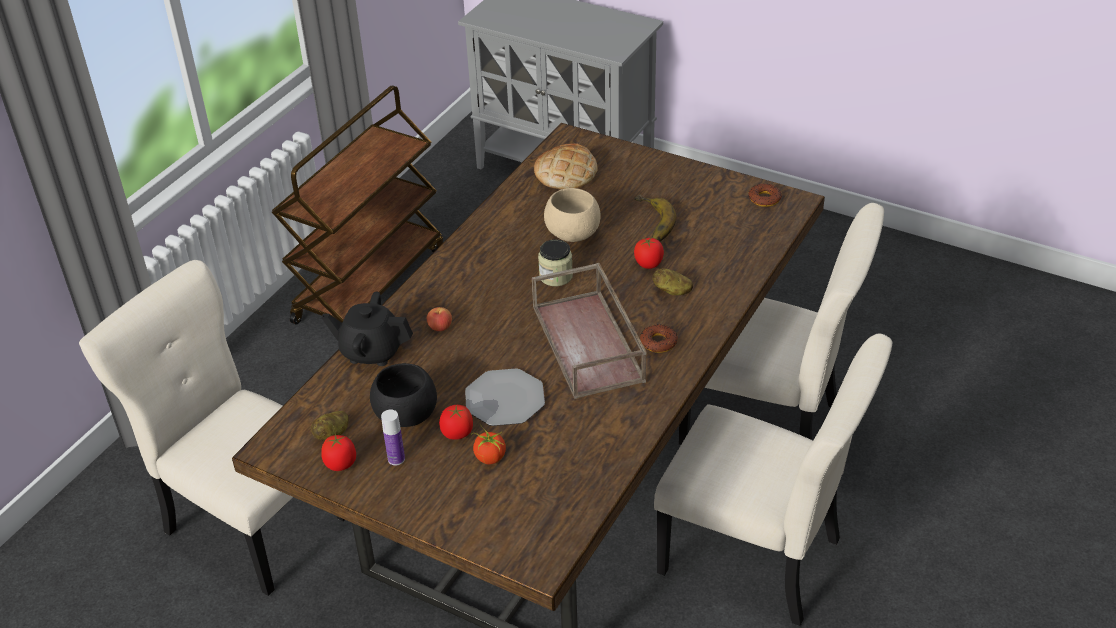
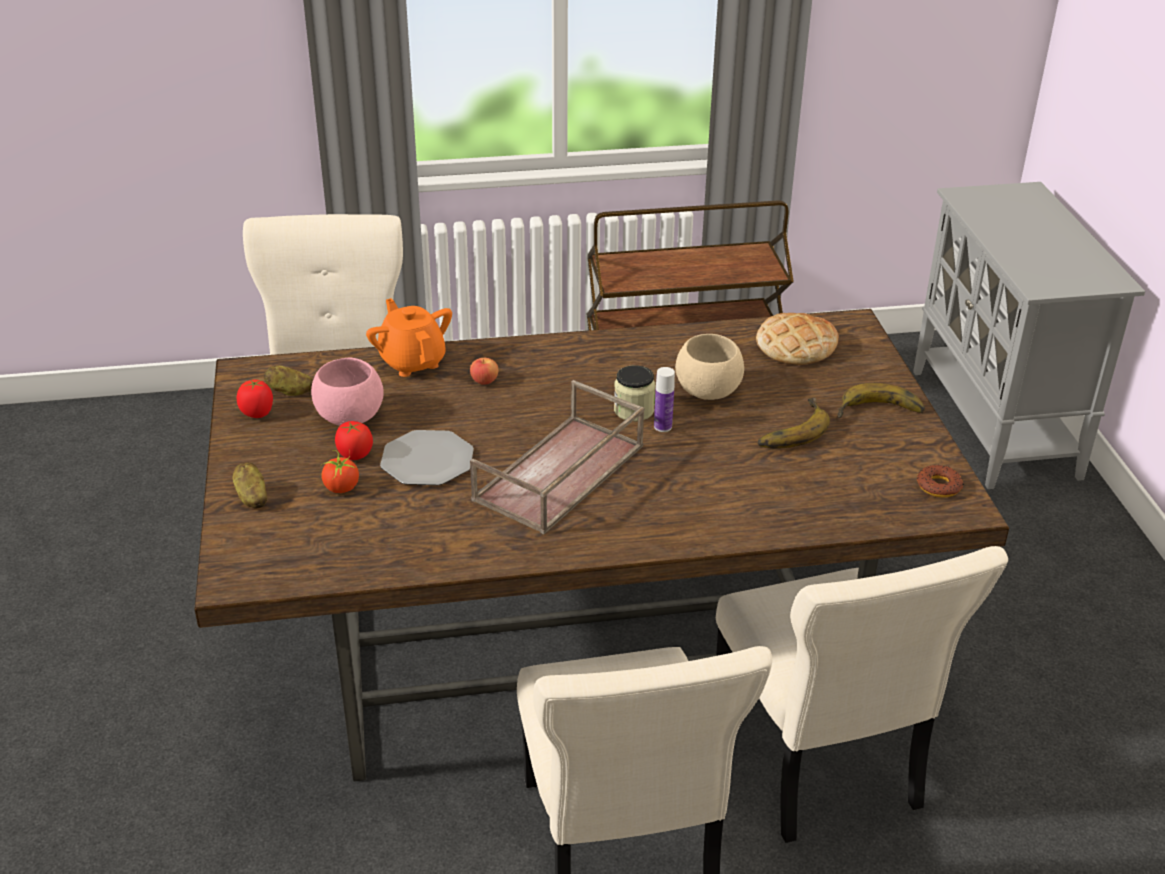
camera: 50 degrees right, 5 degrees down
black teapot [321,292,413,366] -> orange teapot [366,298,452,377]
black bowl [370,363,437,427] -> pink bowl [311,357,384,426]
bottle [381,410,405,466] -> bottle moved to [654,367,675,432]
tomato [634,237,664,269] -> none
donut [640,324,678,353] -> none
potato [652,268,693,295] -> potato moved to [233,462,267,508]
none -> banana [837,383,925,418]

